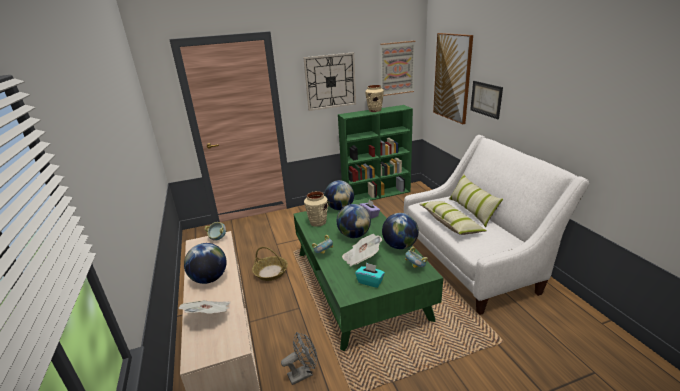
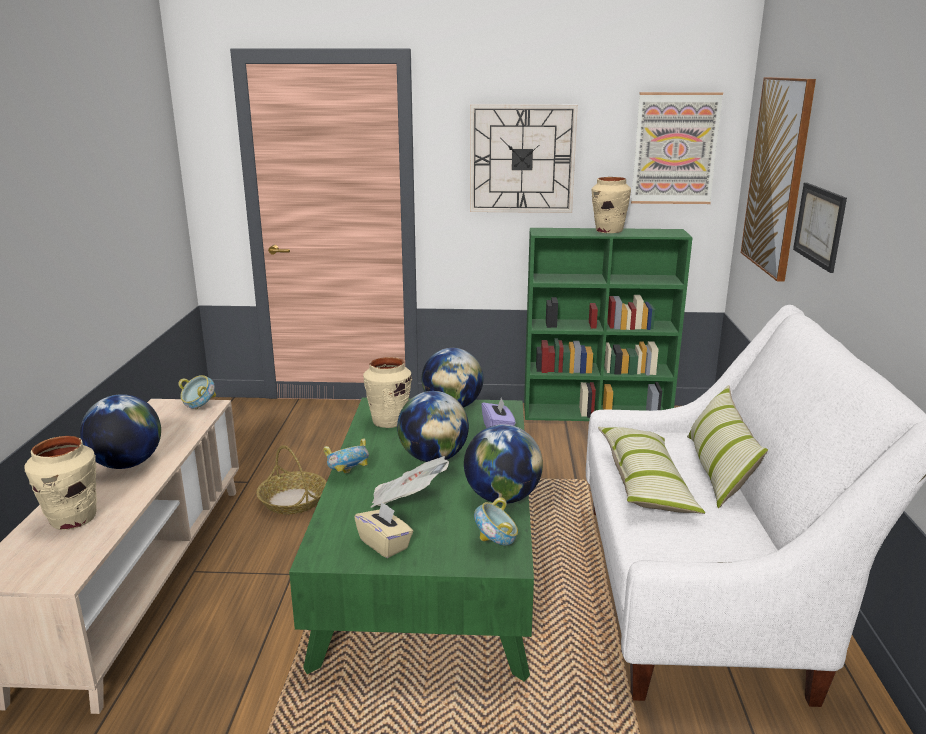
camera: 20 degrees right, 5 degrees down
newspaper [179,300,231,314] -> beige vase [24,436,97,530]
grey fan [281,332,318,385] -> none
turquoise tissue box [355,263,385,288] -> beige tissue box [354,502,413,558]

